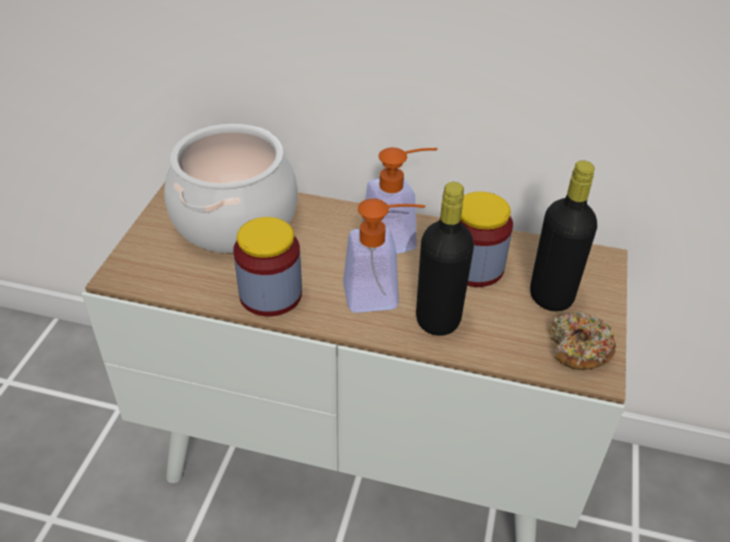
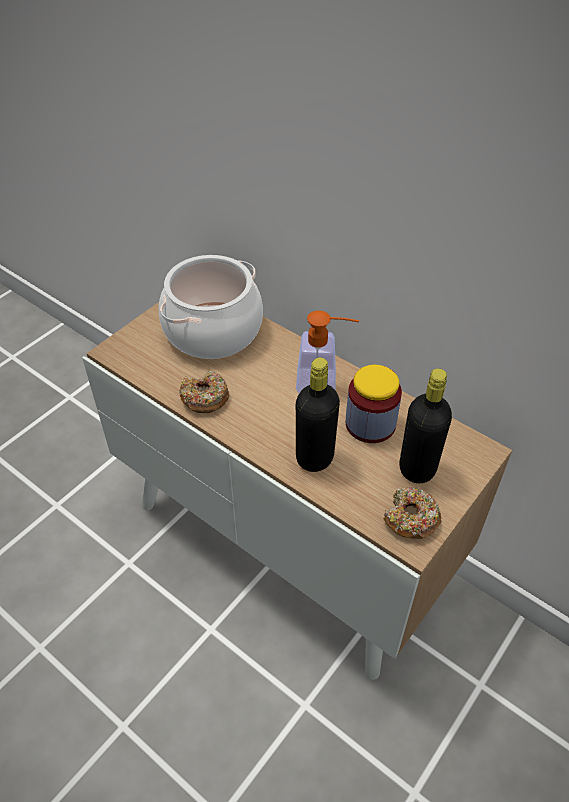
camera: 25 degrees right, 5 degrees up
jar [233,217,302,316] -> donut [179,371,229,413]
soap dispenser [343,198,425,313] -> none

